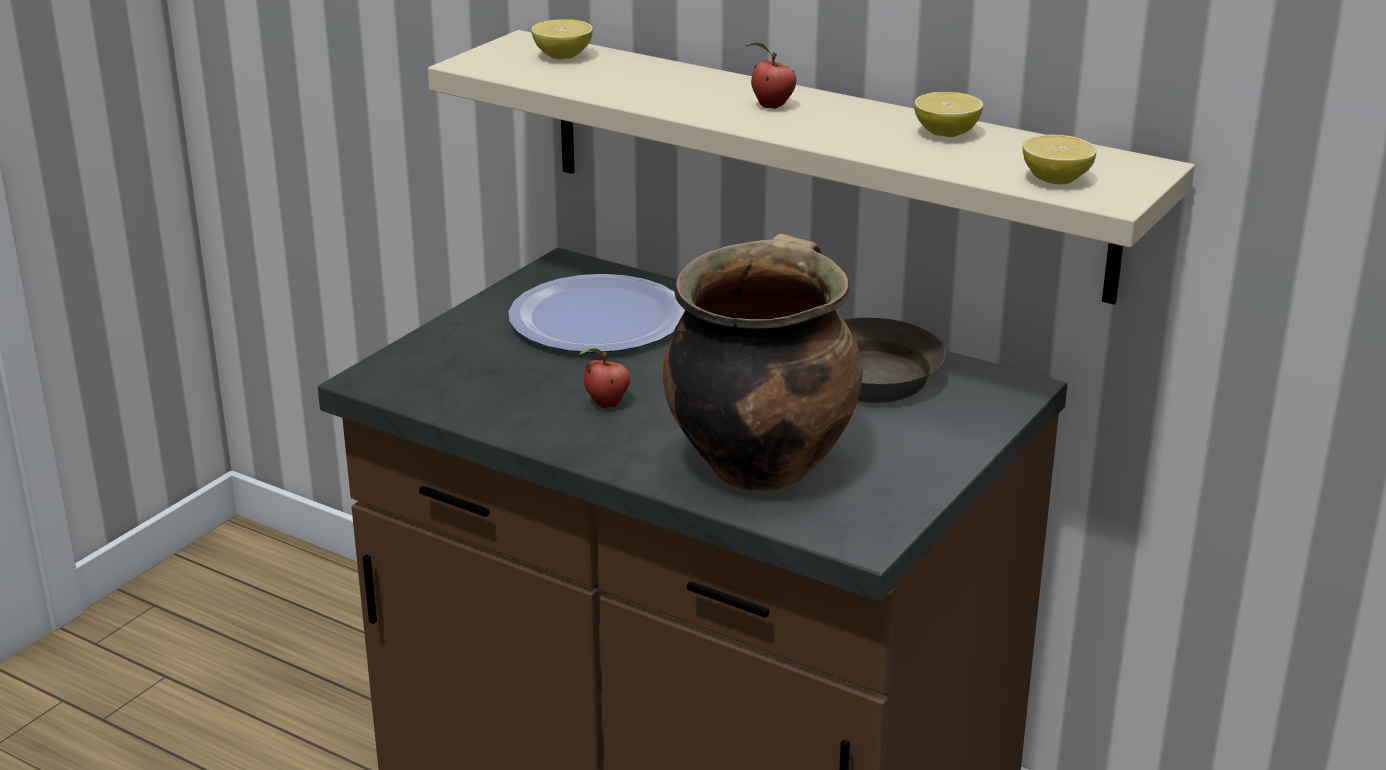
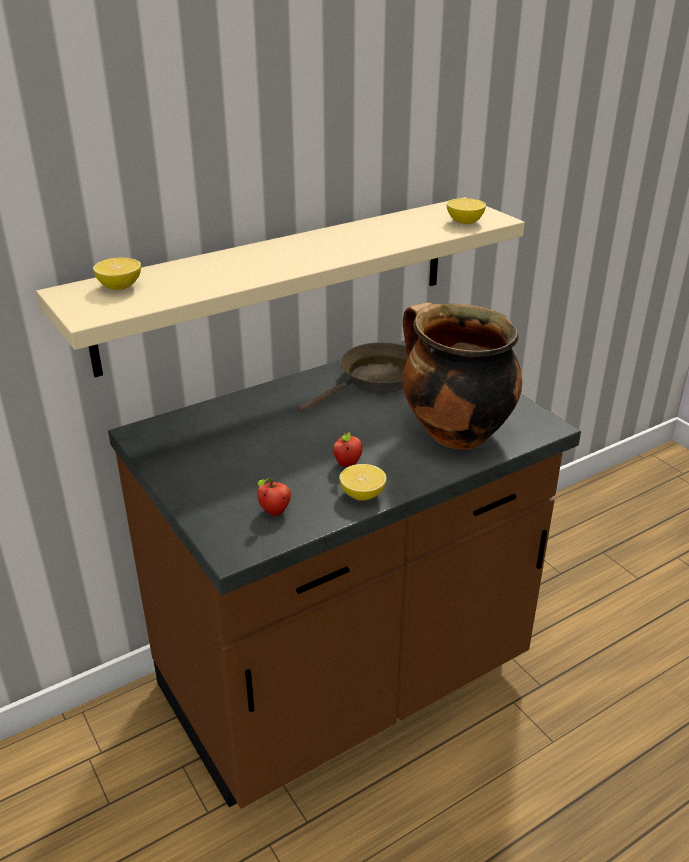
camera: 65 degrees left, 5 degrees up
plate [509,274,685,353] -> none
apple [744,43,796,109] -> apple moved to [257,478,291,516]
lemon [914,92,983,137] -> lemon moved to [339,464,386,501]

